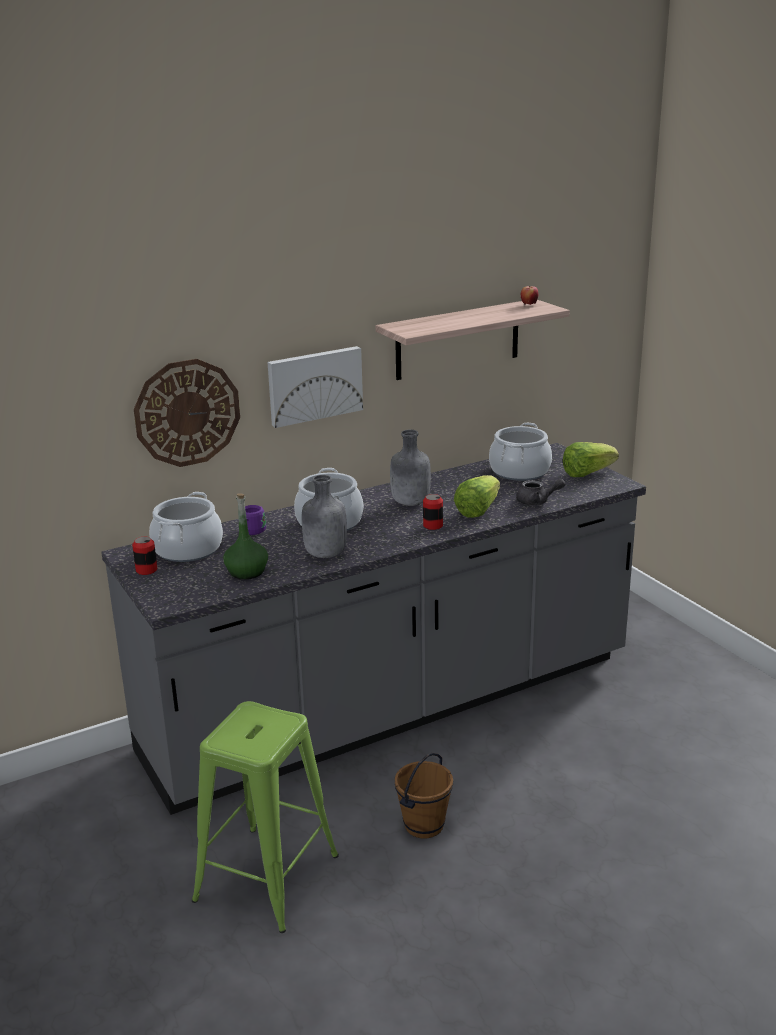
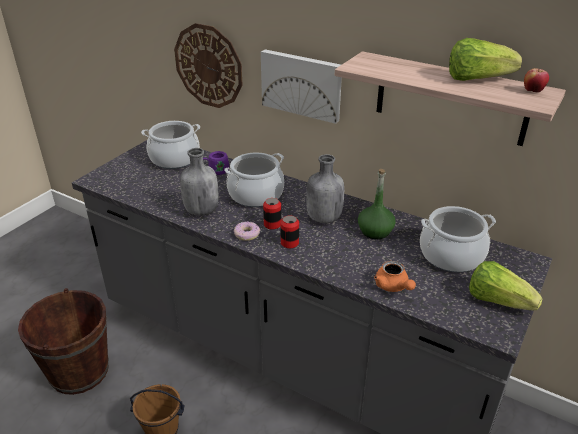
camera: 60 degrees right, 10 degrees up
can [132,537,157,575] -> can moved to [263,198,281,230]
green stool [192,701,339,933] -> brown bucket [18,288,109,395]
green bottle [223,493,268,579] -> green bottle moved to [358,169,396,239]
lettuce [454,475,500,518] -> lettuce moved to [449,38,522,81]
grey teapot [516,479,565,505] -> orange teapot [374,261,416,292]
none -> donut [234,222,260,241]

